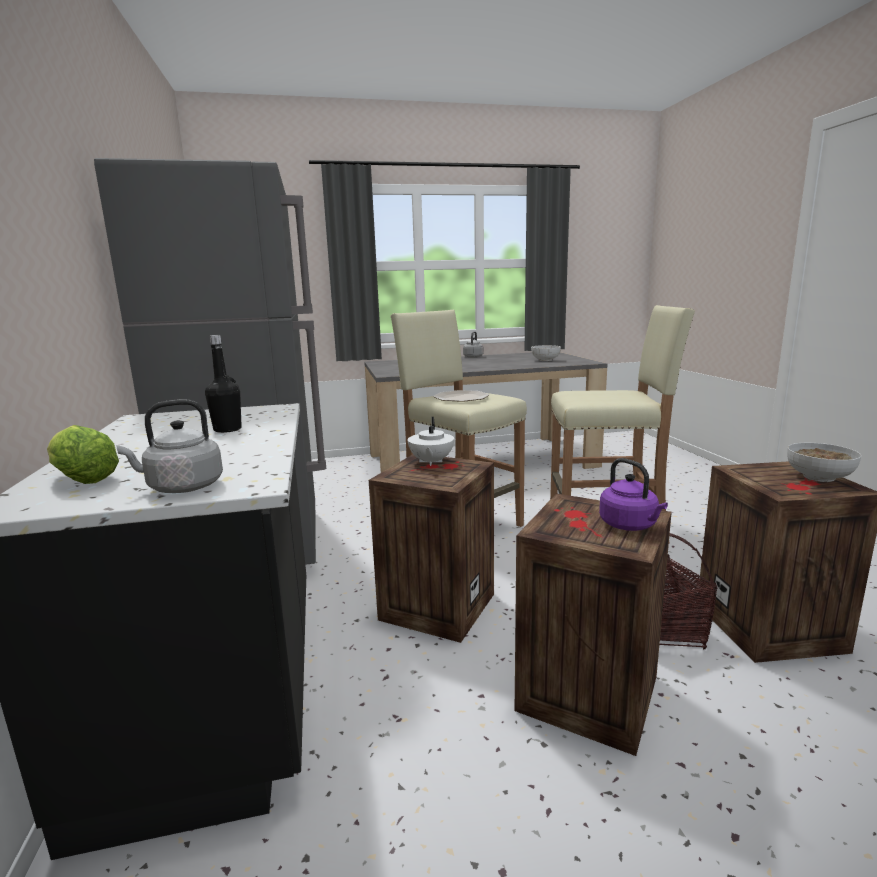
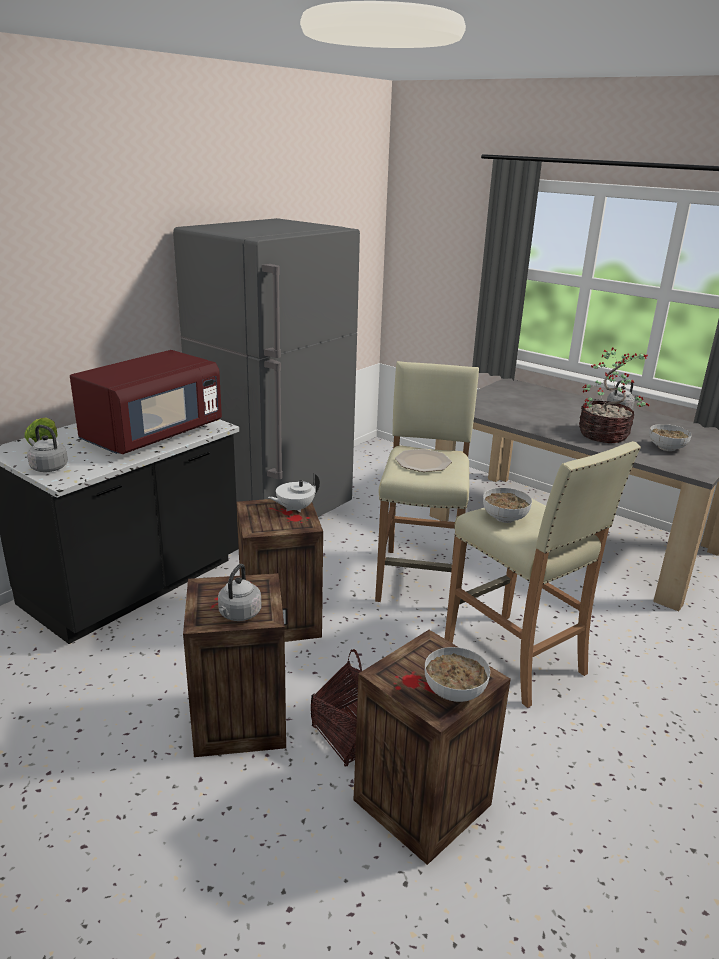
camera: 50 degrees right, 10 degrees up
black bottle [205,335,242,433] -> red microwave [70,350,222,454]
purple kettle [599,458,668,531] -> grey kettle [218,564,262,621]
none -> bowl [483,488,532,523]
none -> potted plant [579,348,649,443]

